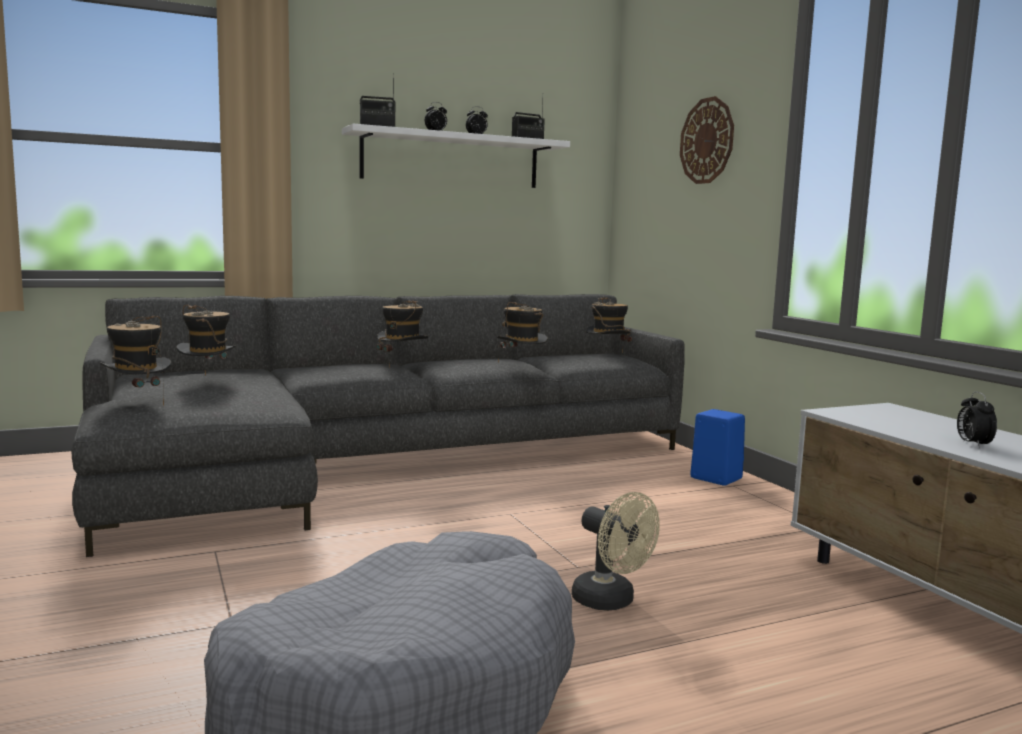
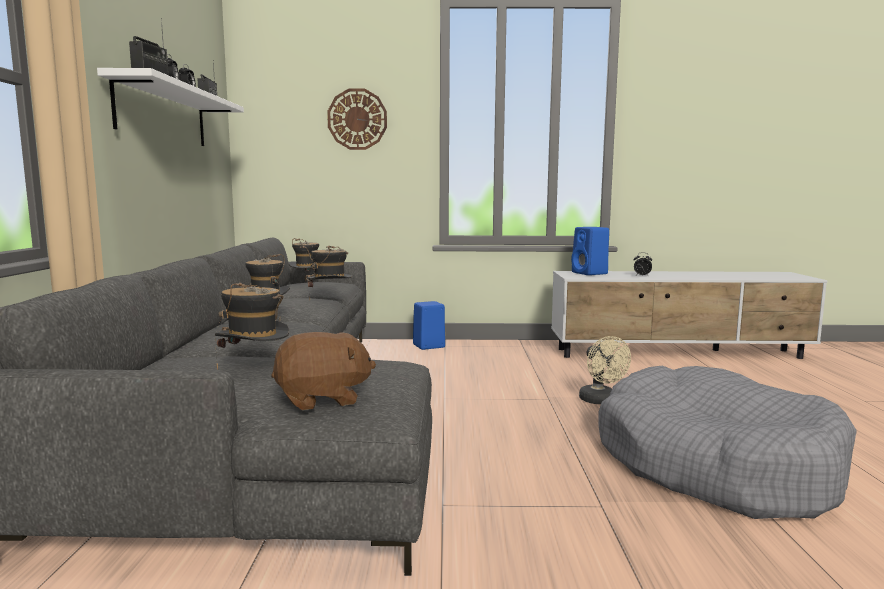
camera: 65 degrees left, 0 degrees up
hat [100,316,171,406] -> brown plush toy [271,332,376,410]
beige fan [572,492,660,610] -> beige fan turned 90 degrees clockwise [579,336,631,404]
none -> blue speaker [571,227,609,275]

